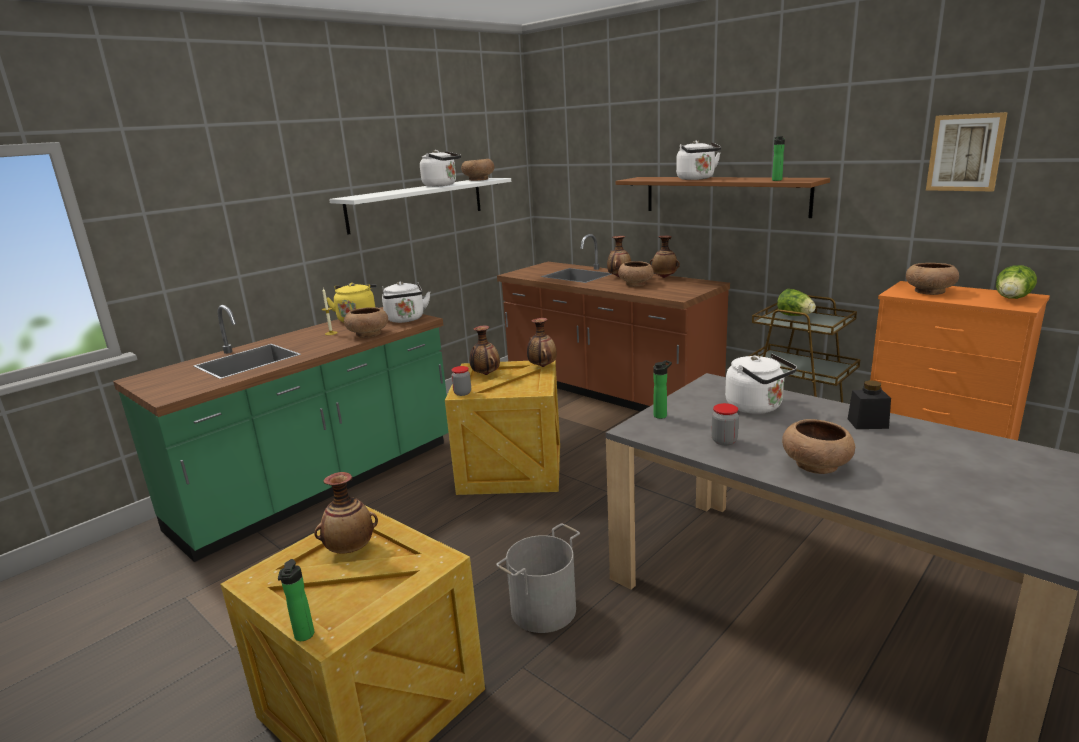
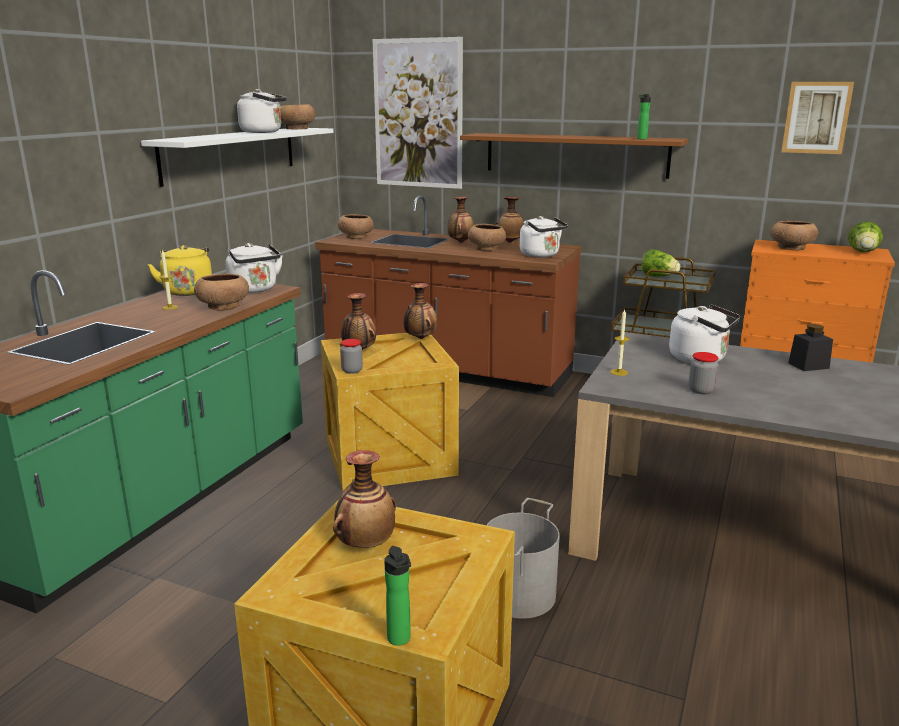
camera: 20 degrees left, 0 degrees up
bottle [654,360,672,419] -> candle [610,309,630,376]
white kettle [676,141,721,180] -> white kettle moved to [520,216,568,257]
brown bowl [782,419,855,474] -> brown bowl moved to [338,214,374,239]
none -> picture [373,37,463,189]

